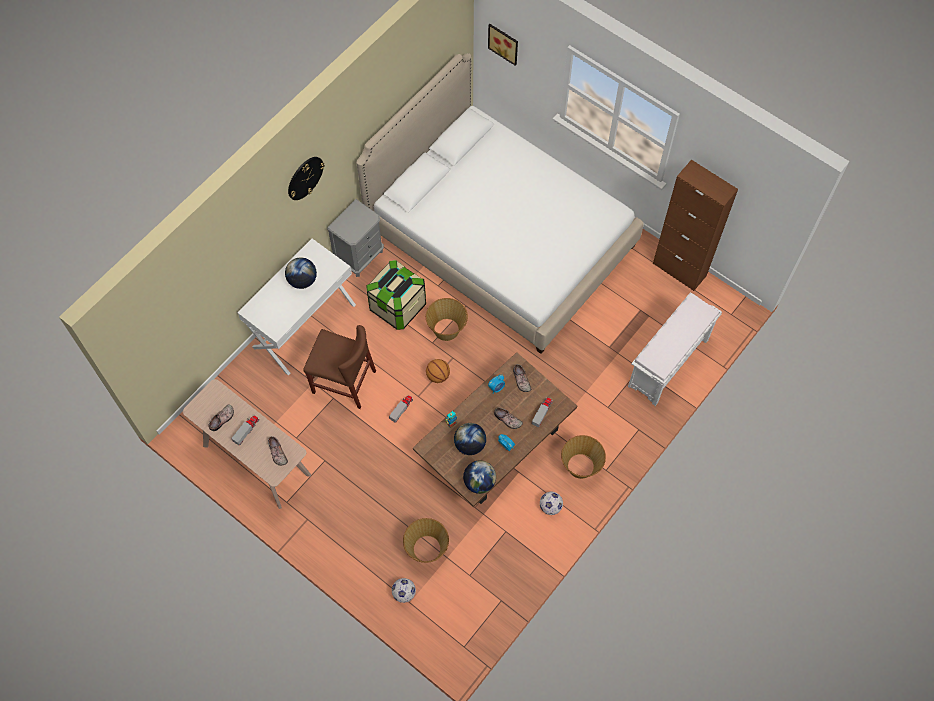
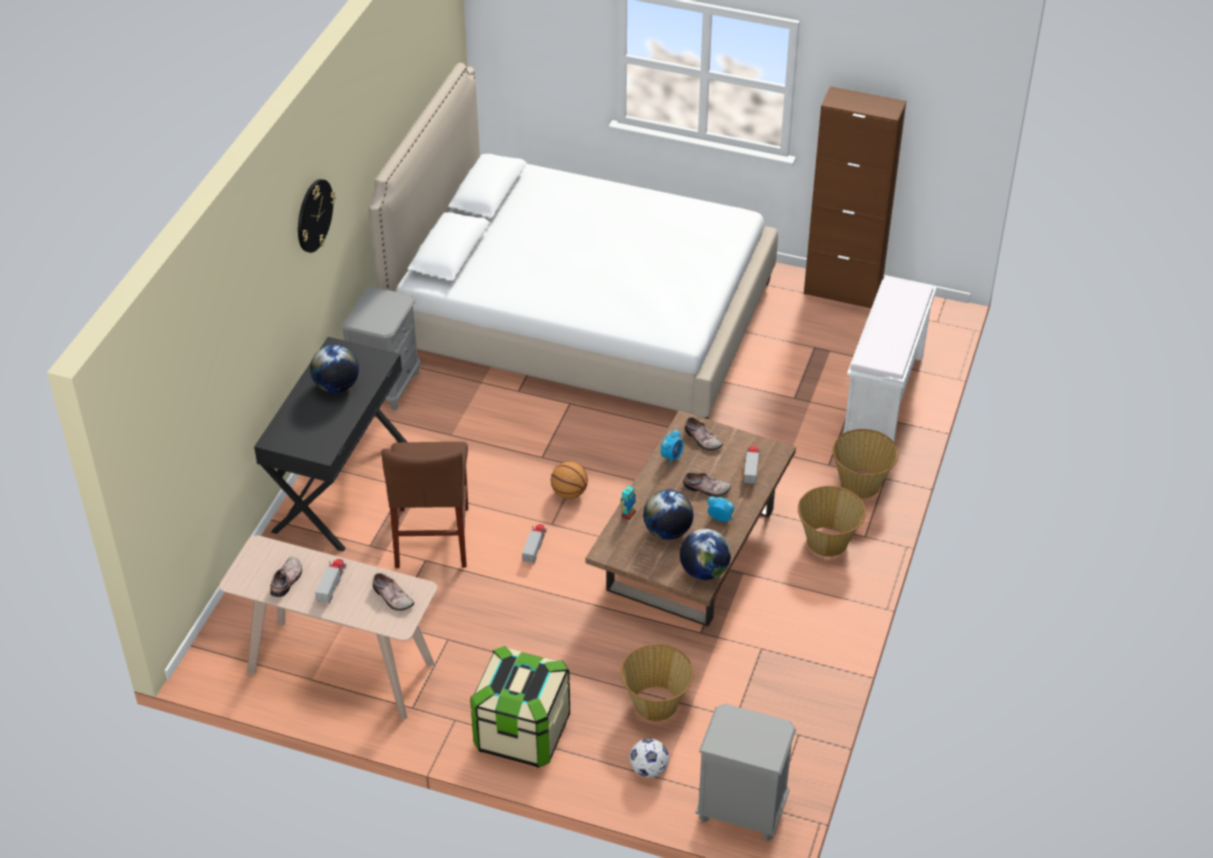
camera: 20 degrees left, 20 degrees down
white desk [238,239,356,376] -> black desk [254,337,407,552]
brown chair [303,325,376,409] -> brown chair turned 90 degrees clockwise [381,442,468,568]
storage box [366,260,426,330] -> storage box moved to [470,646,570,768]
basket [426,298,468,341] -> basket moved to [832,429,899,499]
picture [488,24,518,66] -> none
football [540,492,563,515] -> none
none -> grey nightstand [696,704,796,841]

